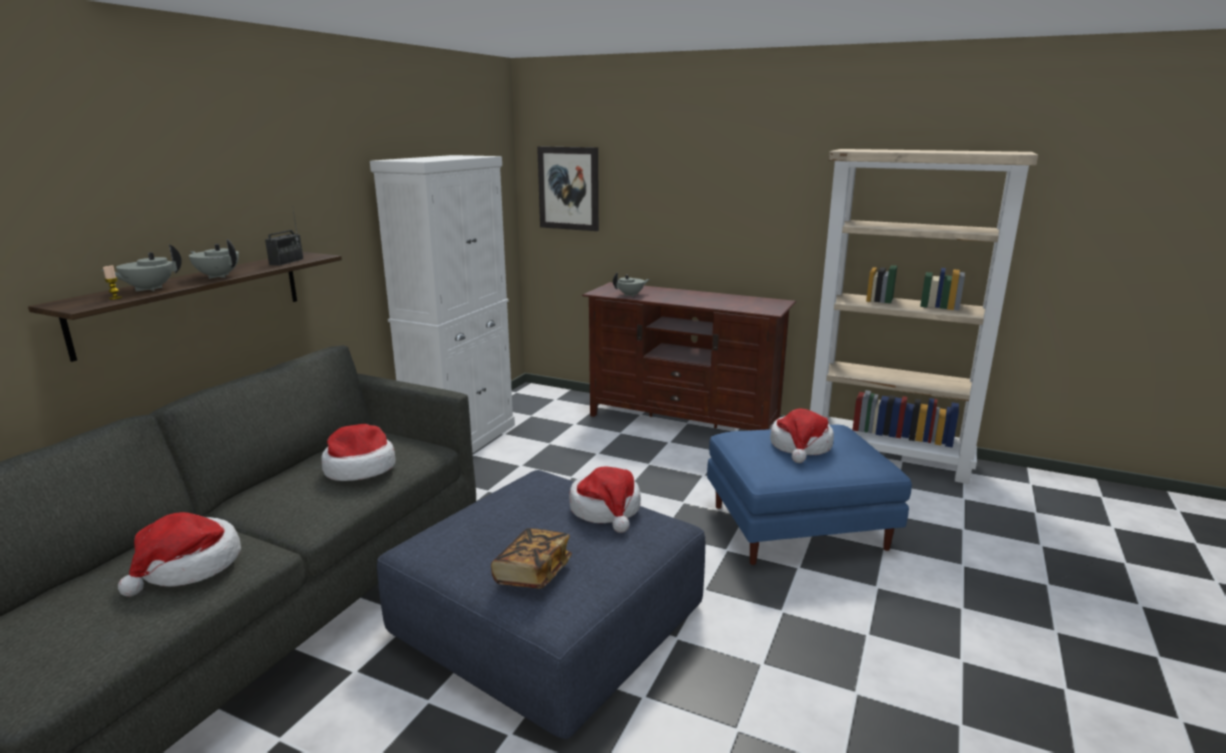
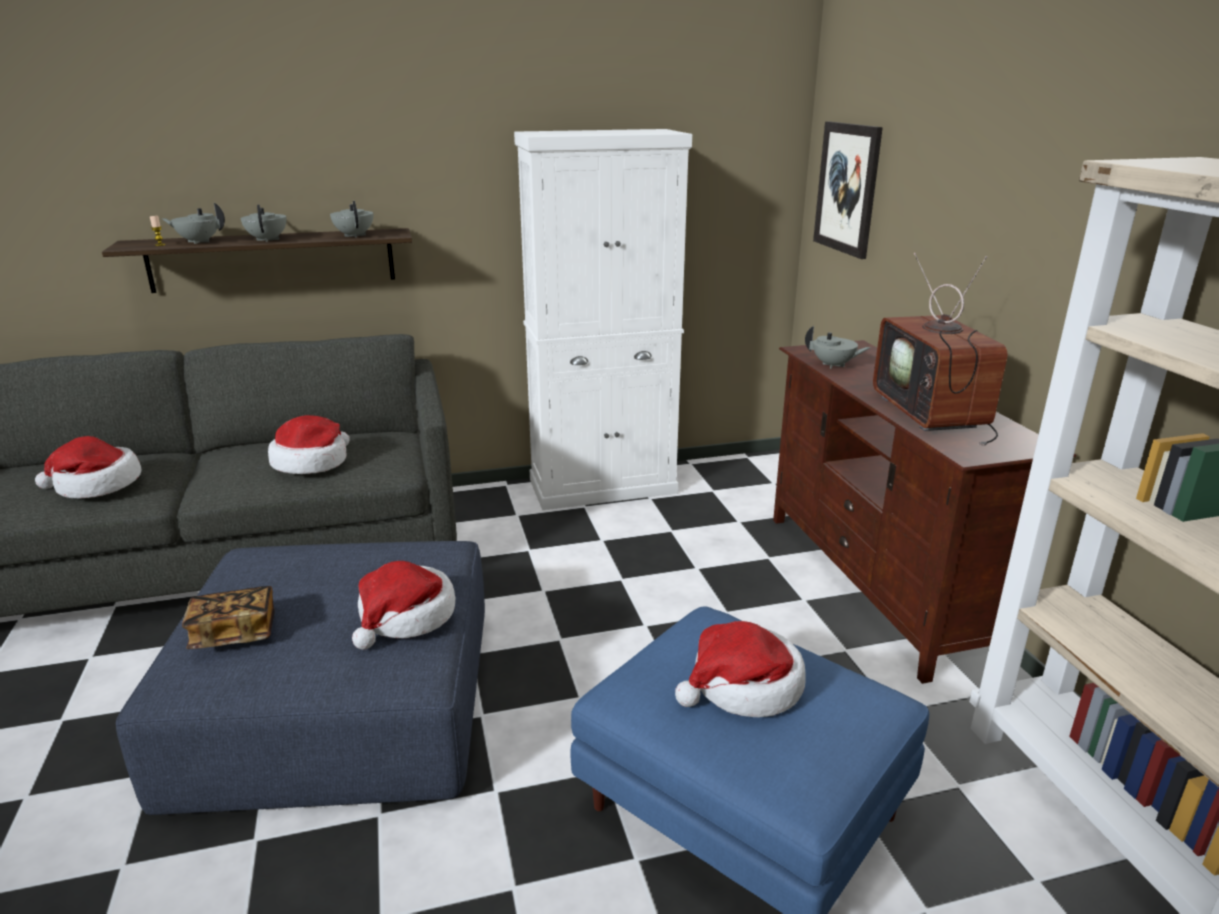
camera: 50 degrees right, 5 degrees up
radio [265,211,303,265] -> grey teapot [330,201,373,238]
none -> television [873,253,1008,446]

